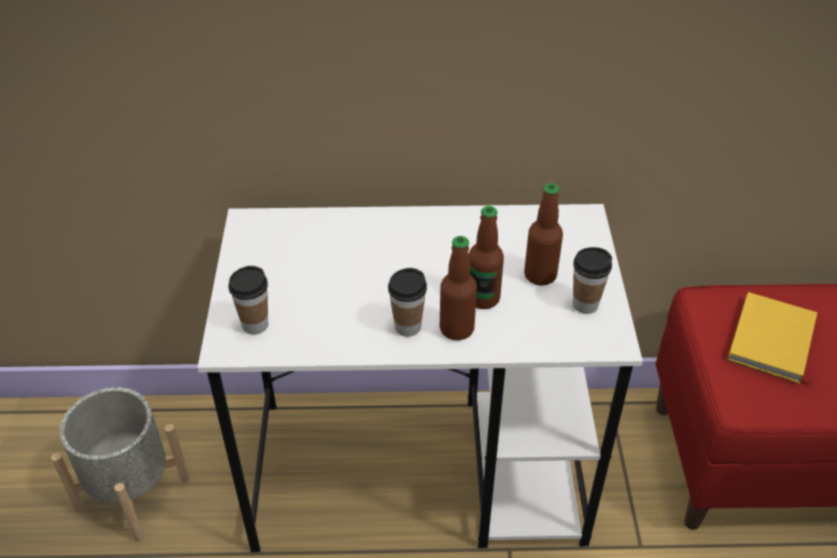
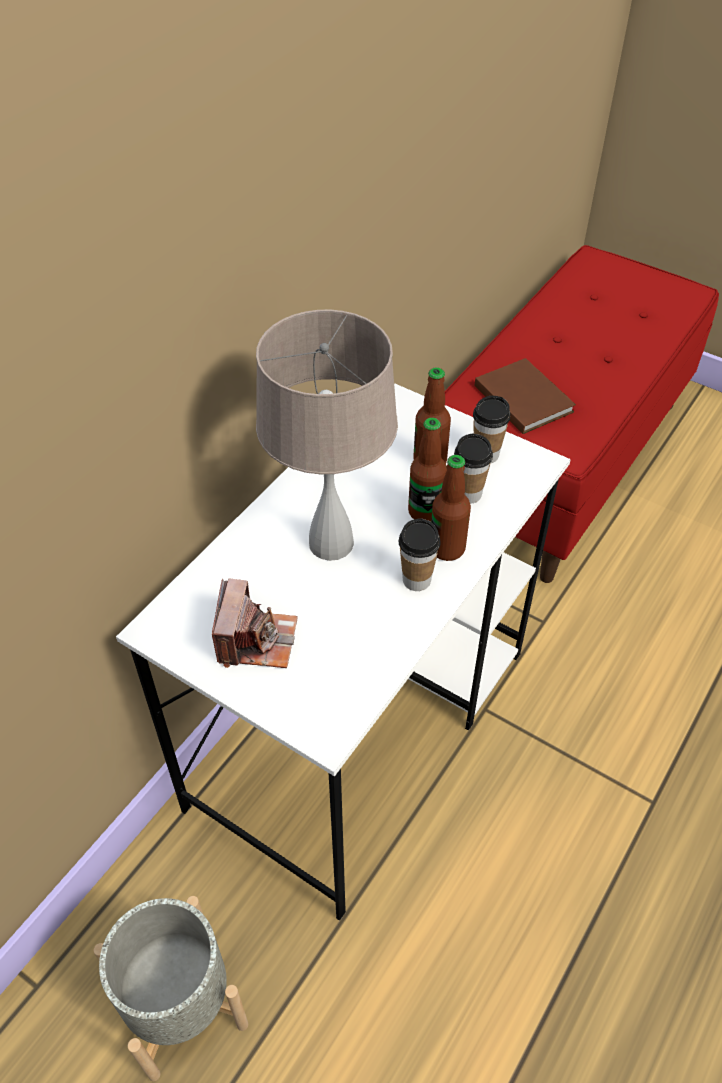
camera: 55 degrees left, 5 degrees up
cup [228,266,268,335] -> cup moved to [454,434,493,504]
yellow book [727,292,817,384] -> brown book [475,358,576,434]
none -> camera [212,578,298,668]
none -> beige table lamp [256,310,398,561]

